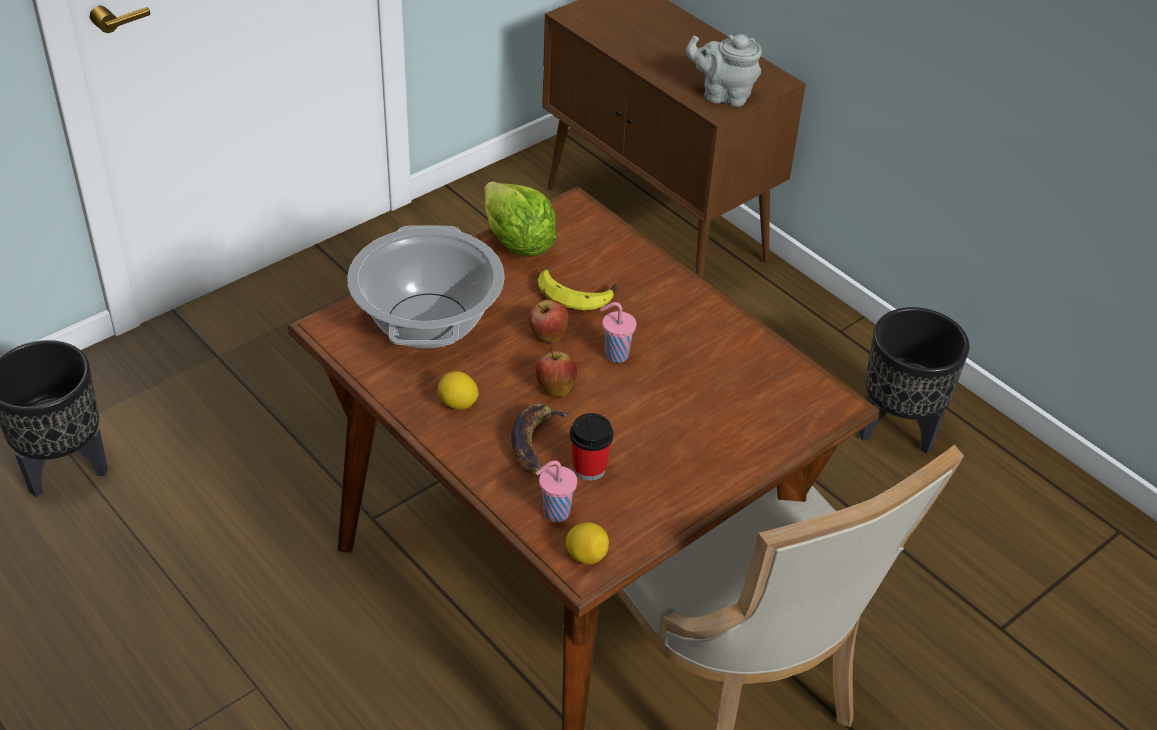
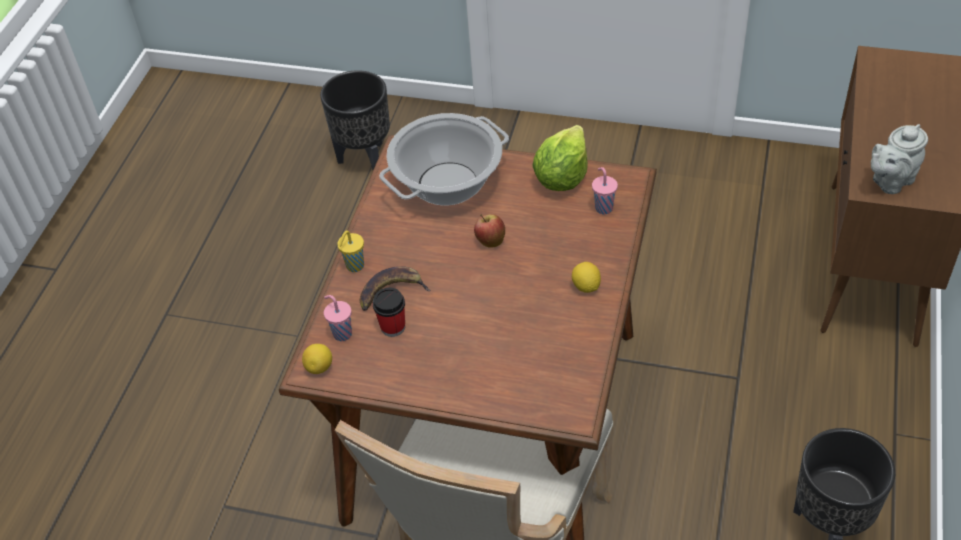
camera: 60 degrees right, 5 degrees up
lemon [438,371,479,410] -> lemon moved to [572,262,601,293]
apple [535,346,577,397] -> none
banana [538,269,617,311] -> none
pink cup [600,302,636,363] -> pink cup moved to [592,167,618,214]
grey teapot [686,34,762,107] -> grey teapot turned 105 degrees counterclockwise [871,124,928,194]
none -> yellow cup [337,230,364,272]

